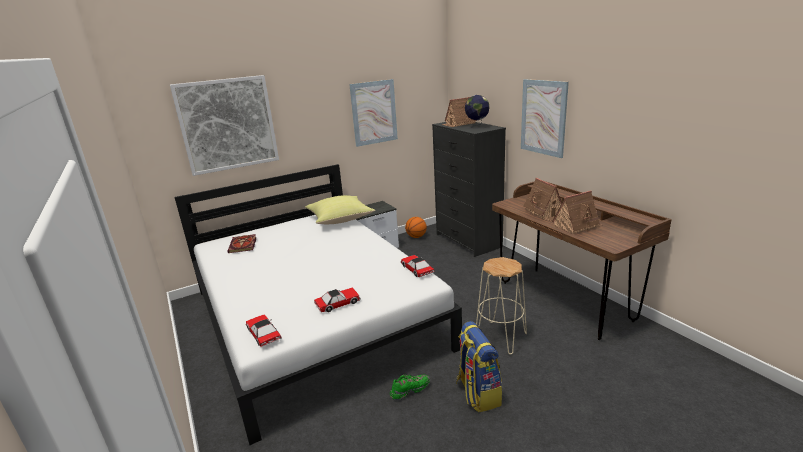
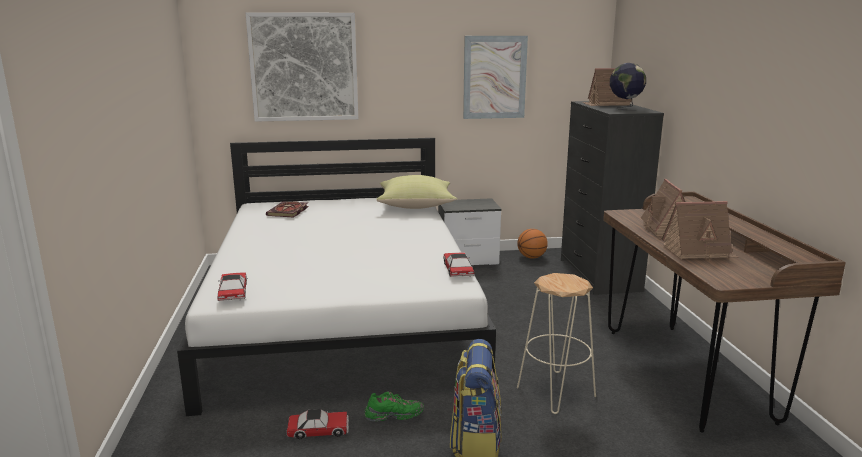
camera: 20 degrees right, 5 degrees down
toy car [314,288,361,312] -> toy car moved to [287,409,349,439]
picture [521,79,569,158] -> none

